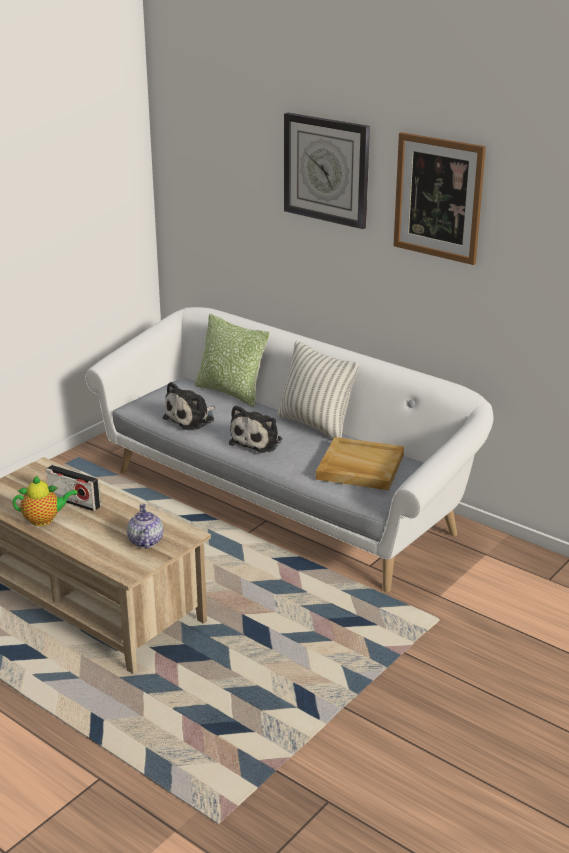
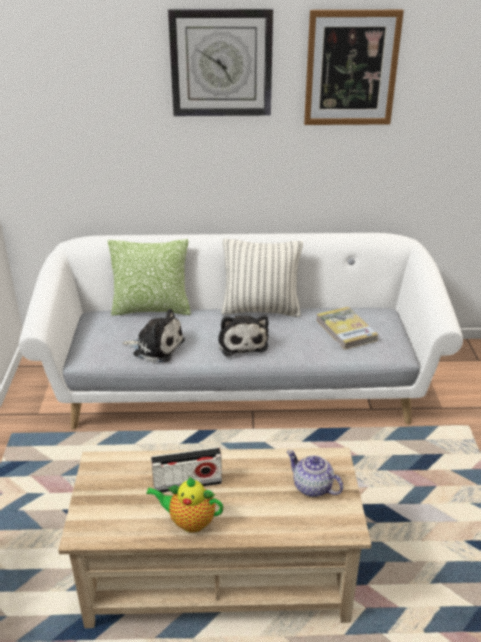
camera: 40 degrees left, 5 degrees up
teapot [13,475,78,526] -> teapot turned 120 degrees counterclockwise [146,477,223,533]
plush toy [163,382,215,430] -> plush toy turned 75 degrees counterclockwise [122,309,185,362]
beige tray [316,437,404,490] -> book [316,307,378,350]

